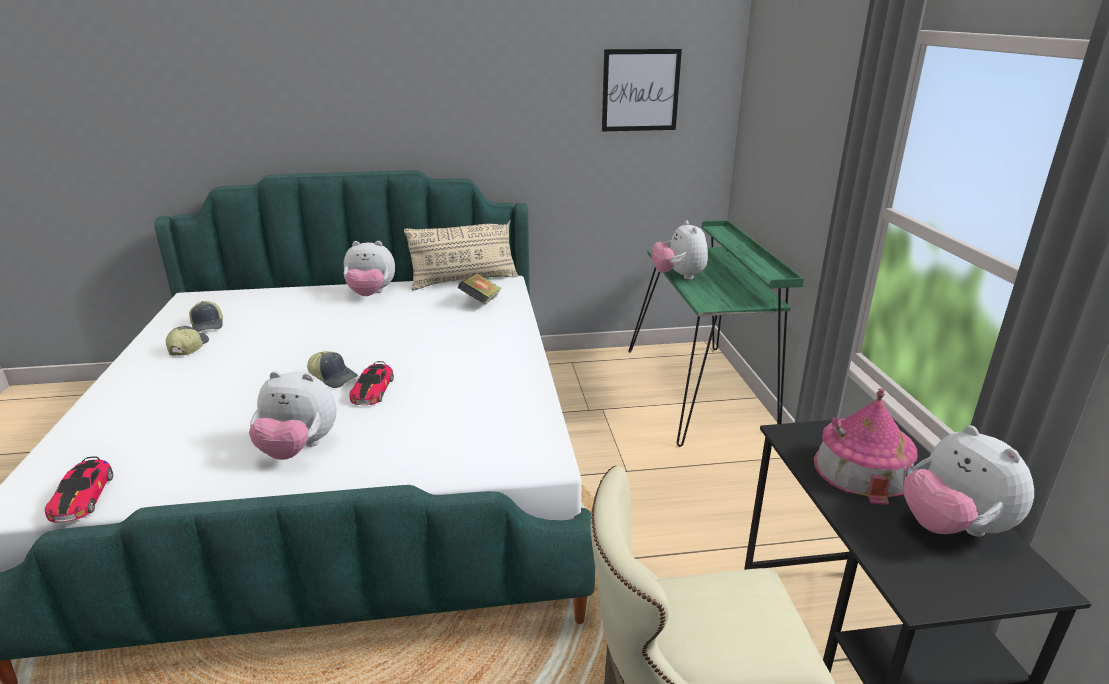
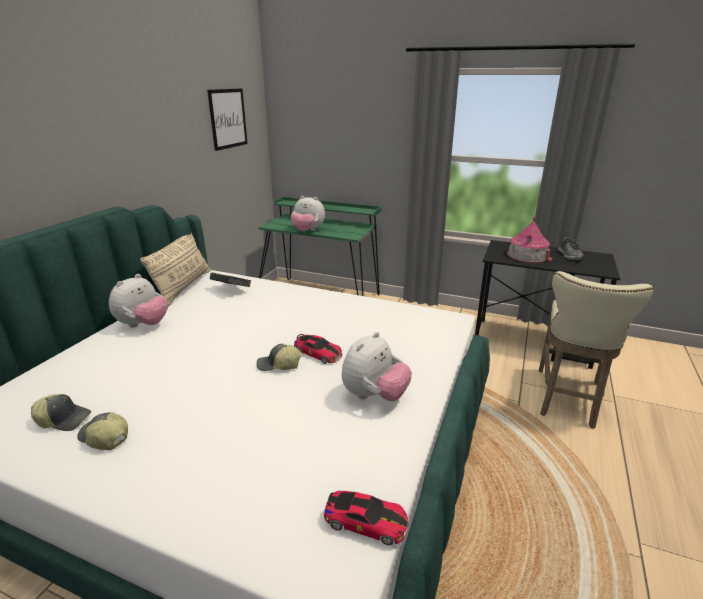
camera: 60 degrees left, 0 degrees up
cap [307,351,358,388] -> cap turned 150 degrees counterclockwise [256,344,302,371]
plush toy [903,425,1034,537] -> shoe [558,238,584,260]

